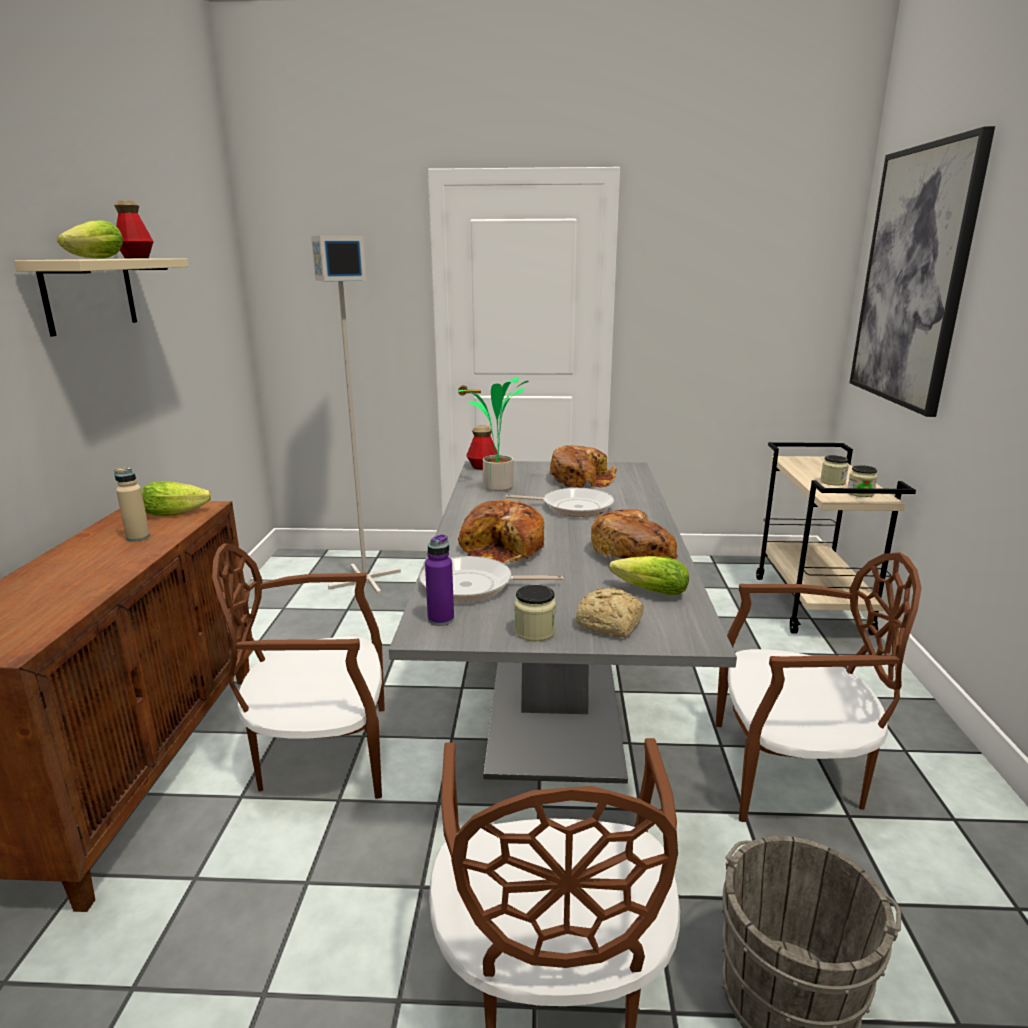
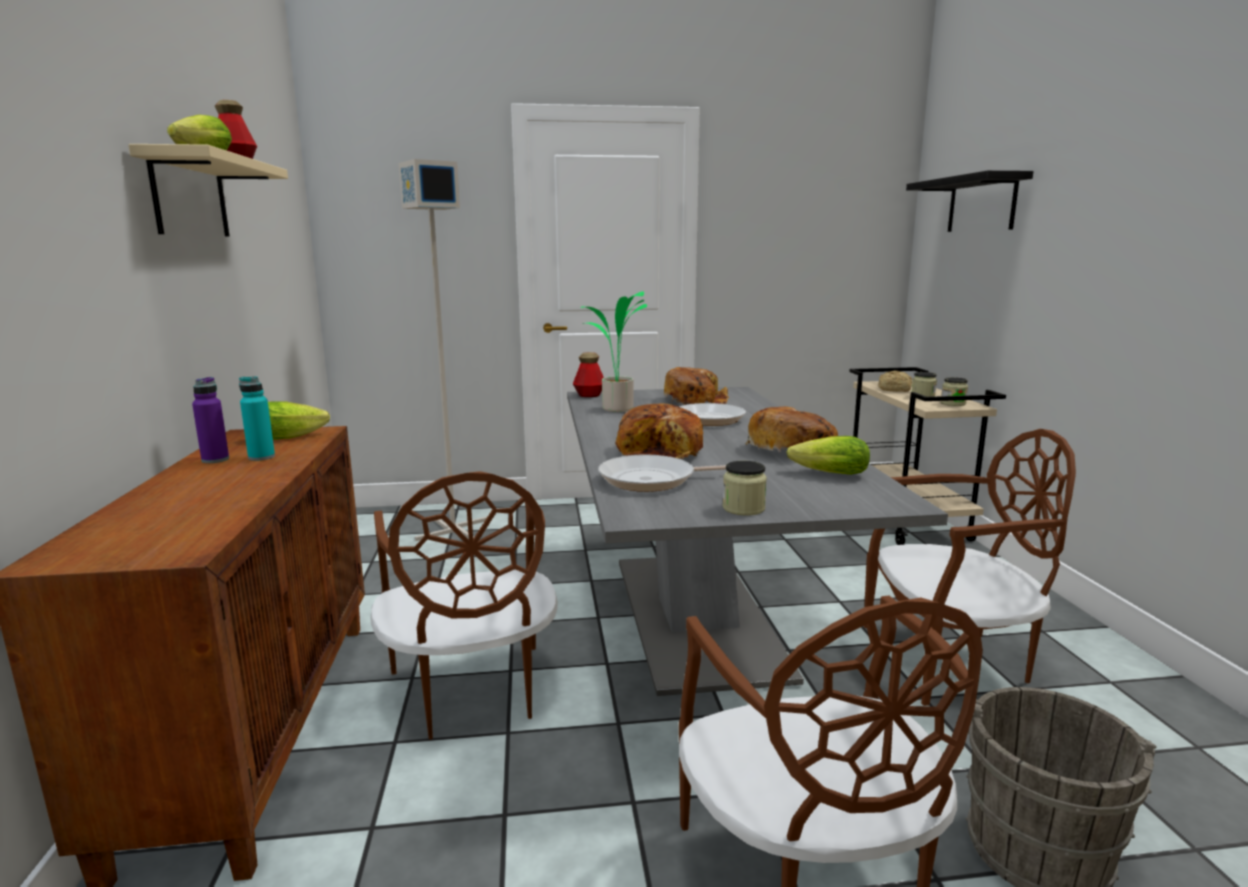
camera: 10 degrees left, 5 degrees down
beige bottle [114,467,150,542] -> turquoise bottle [239,376,275,461]
brown chair [212,543,385,799] -> brown chair turned 90 degrees counterclockwise [370,471,558,739]
purple bottle [425,534,454,626] -> purple bottle moved to [192,377,229,463]
bread [576,587,643,637] -> bread moved to [878,371,912,392]
picture [850,126,995,417] -> black shelf [906,170,1034,232]

